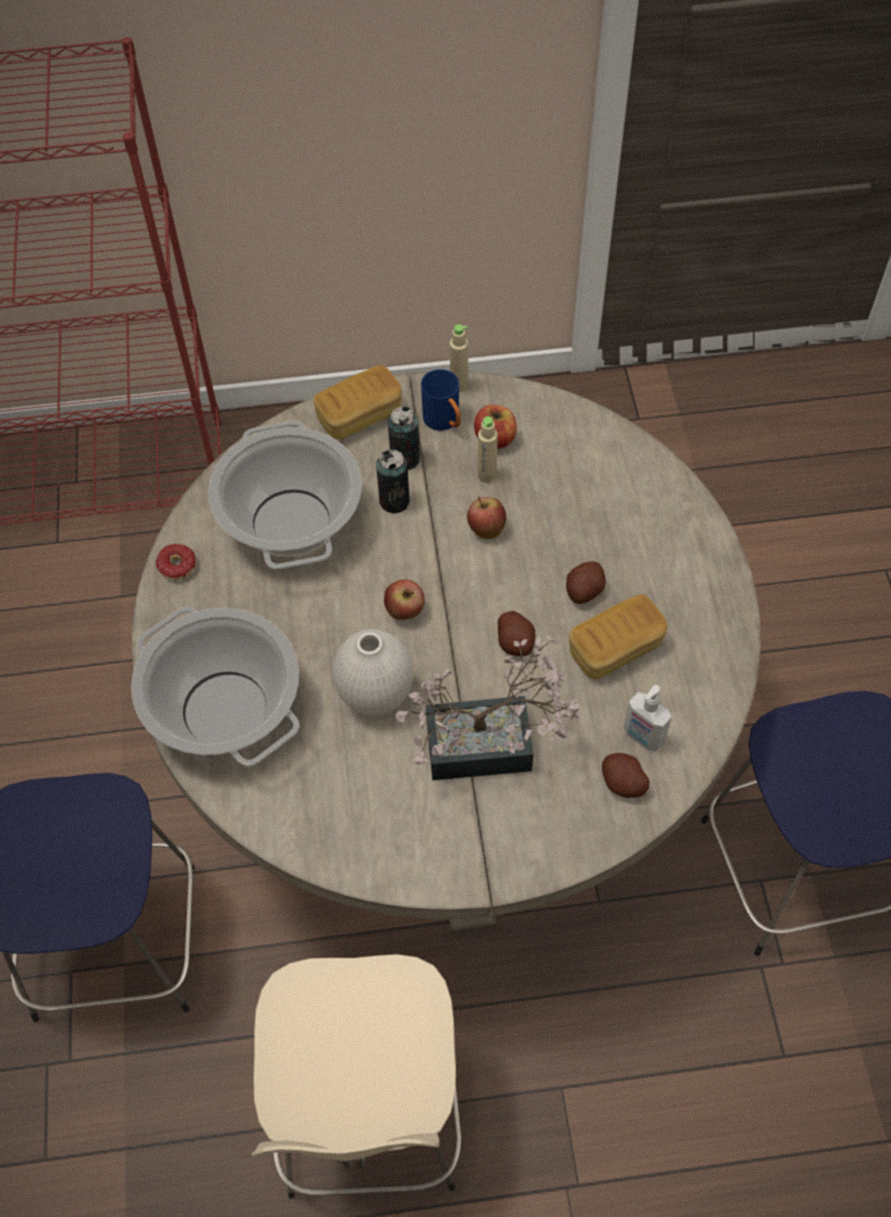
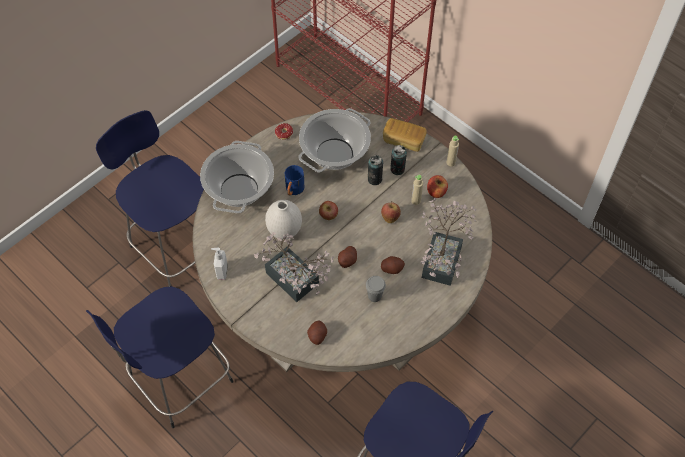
camera: 50 degrees right, 0 degrees up
beige stool [251,954,462,1199] -> blue stool [86,286,234,428]
blue mug [421,369,461,431] -> blue mug moved to [285,165,304,196]
bread [569,594,668,679] -> grey cup [366,276,386,302]
soap dispenser [624,685,672,751] -> soap dispenser moved to [211,248,228,280]
none -> potted plant [421,198,476,286]

